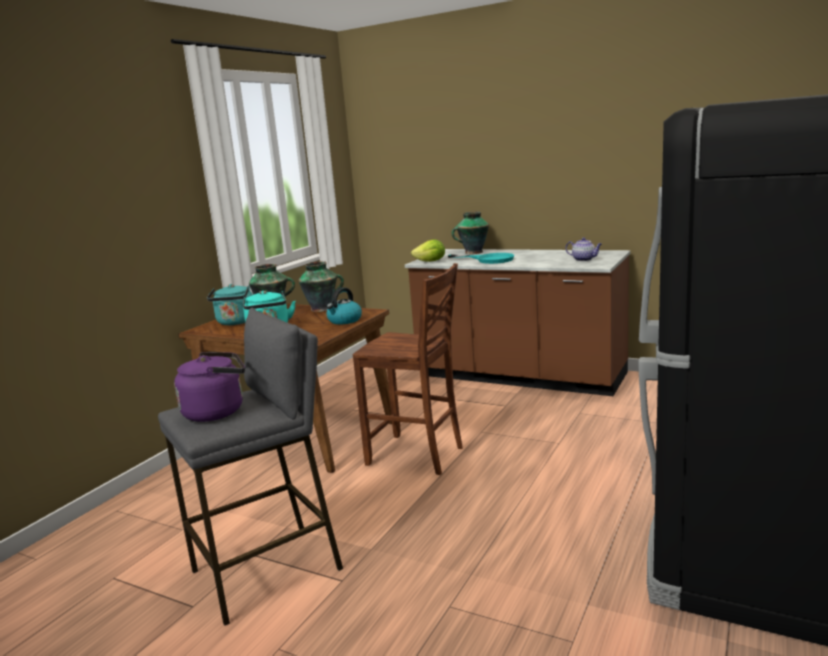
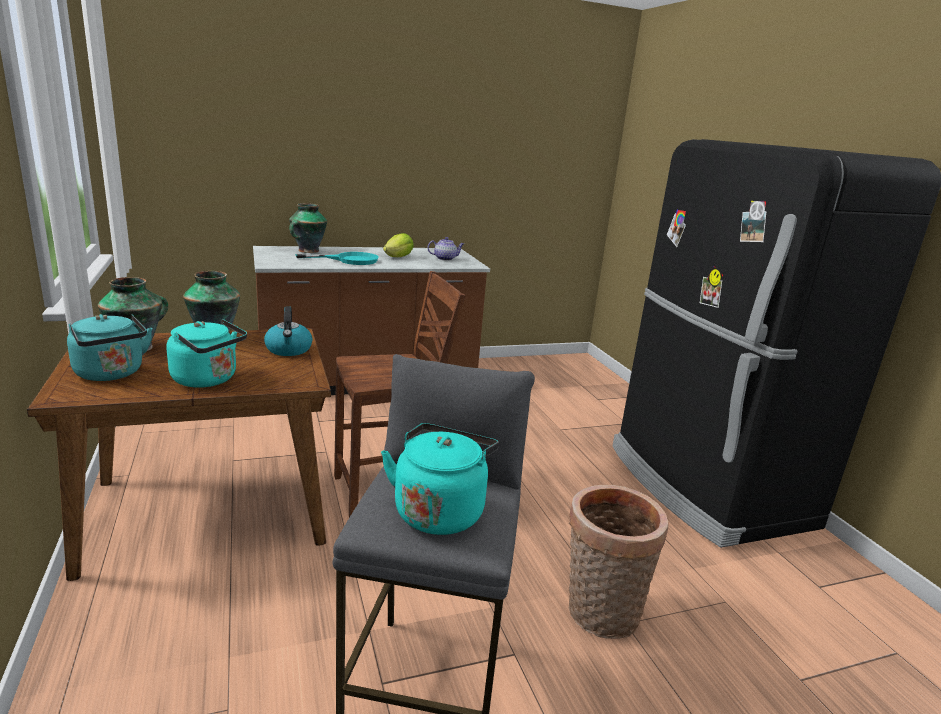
camera: 50 degrees left, 5 degrees up
purple kettle [174,352,245,422] -> turquoise kettle [381,423,499,535]
lettuce [411,239,445,262] -> lettuce moved to [383,233,414,257]
none -> basket [569,485,668,639]

